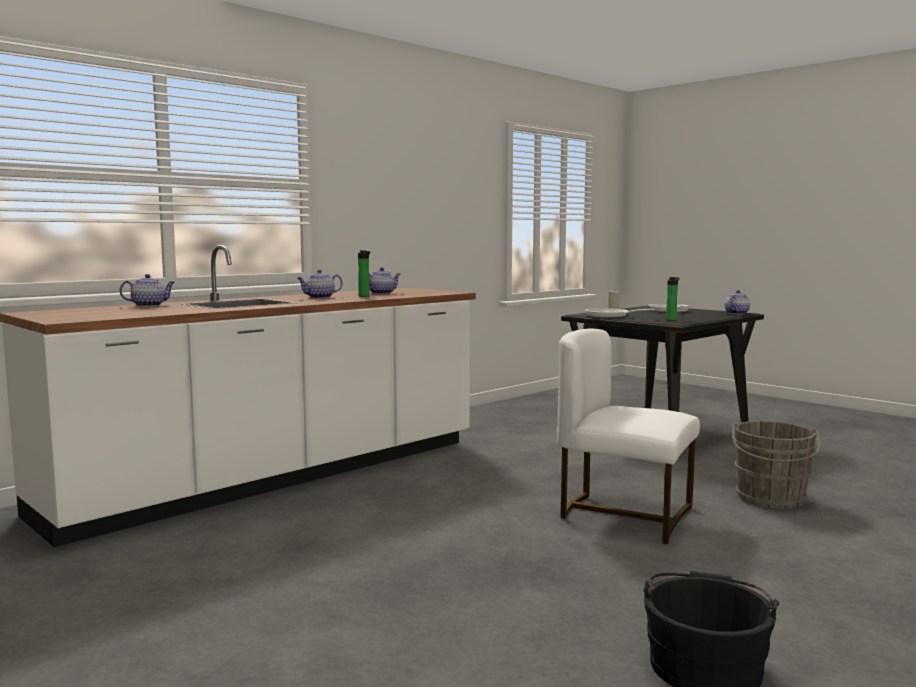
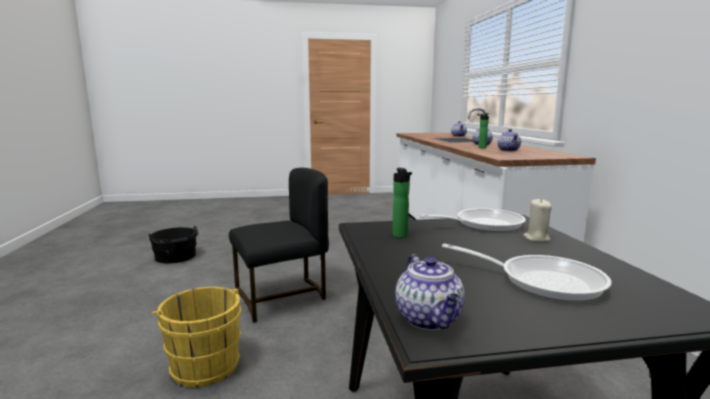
camera: 125 degrees right, 5 degrees up
white chair [557,328,700,544] -> black chair [229,168,329,323]
grey bucket [732,421,820,509] -> yellow bucket [152,287,242,387]

